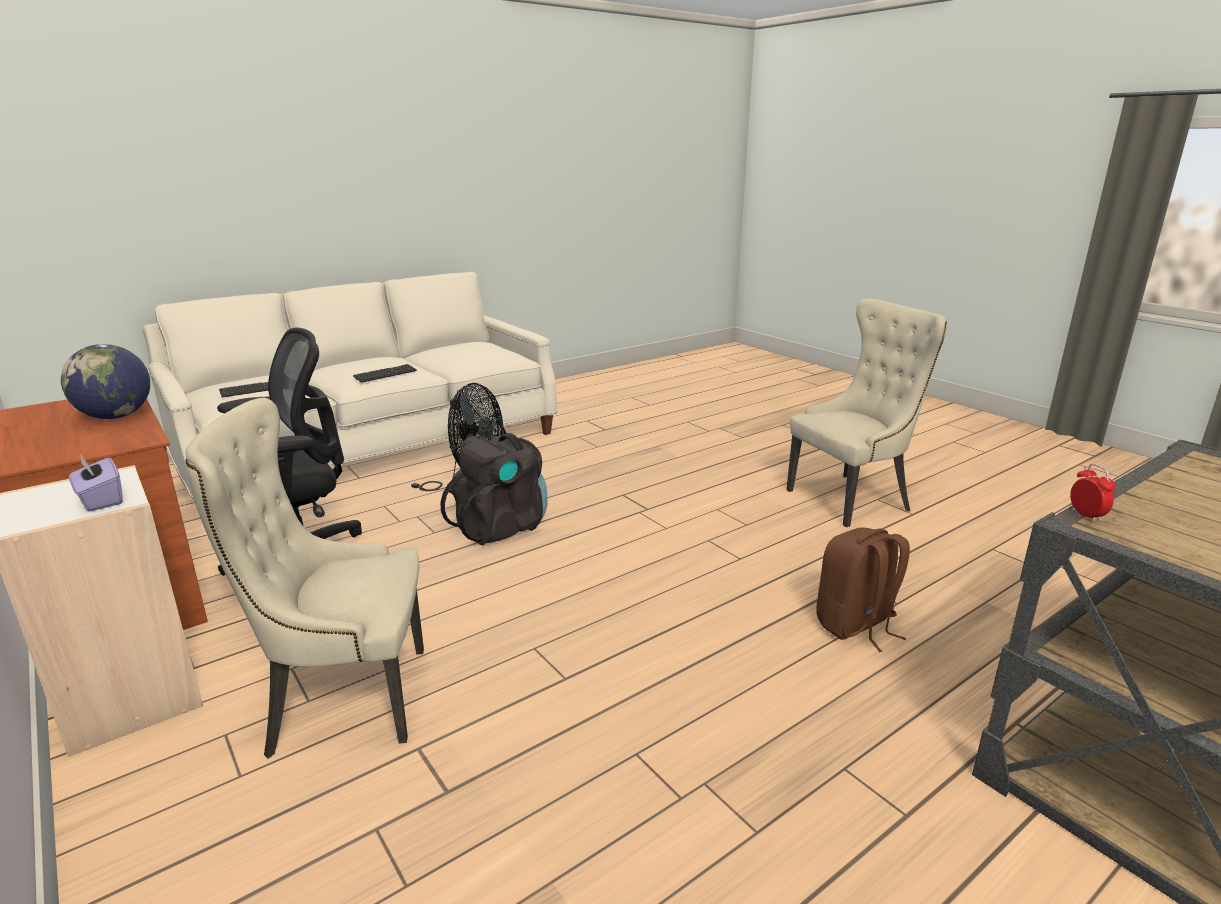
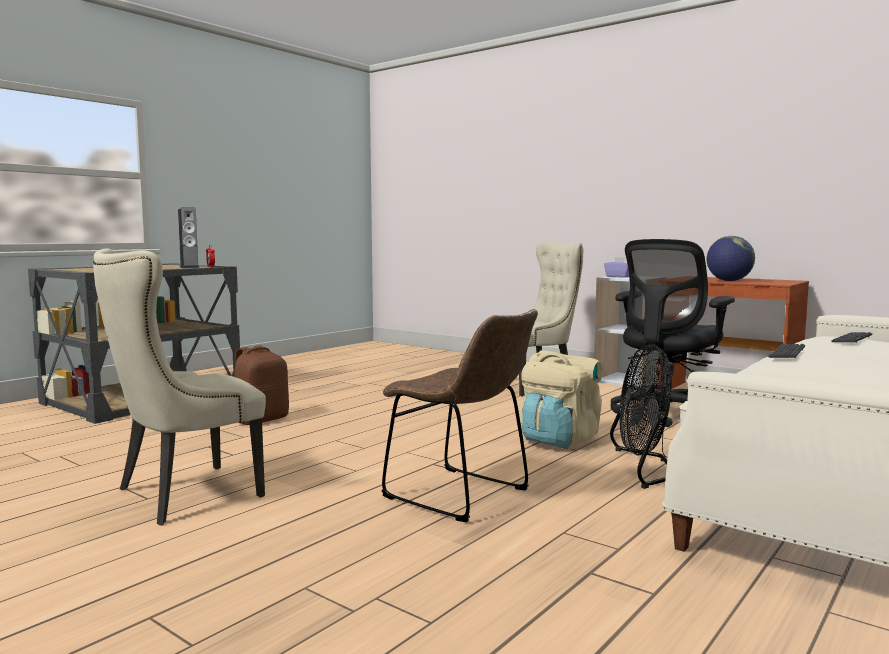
camera: 165 degrees right, 15 degrees down
black backpack [441,433,548,546] -> beige backpack [519,350,603,450]
none -> speaker [178,207,200,268]
none -> brown chair [382,309,538,522]

